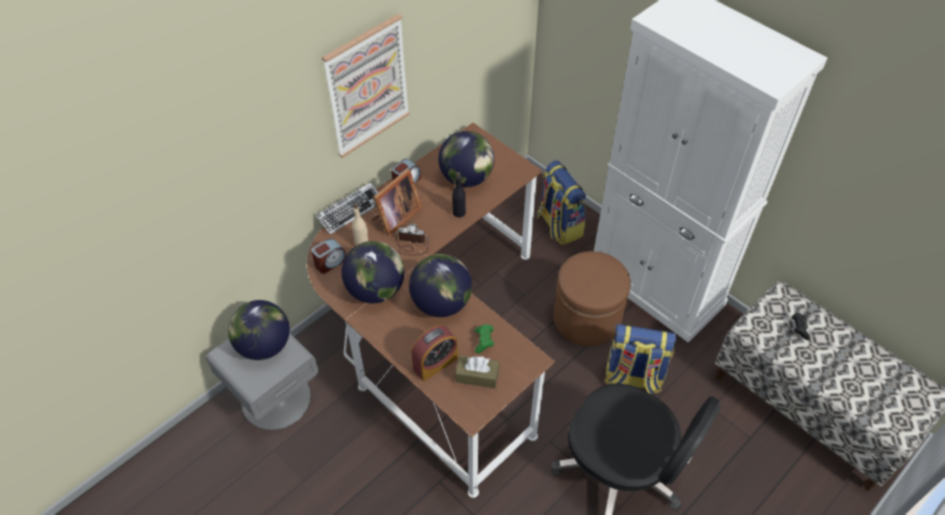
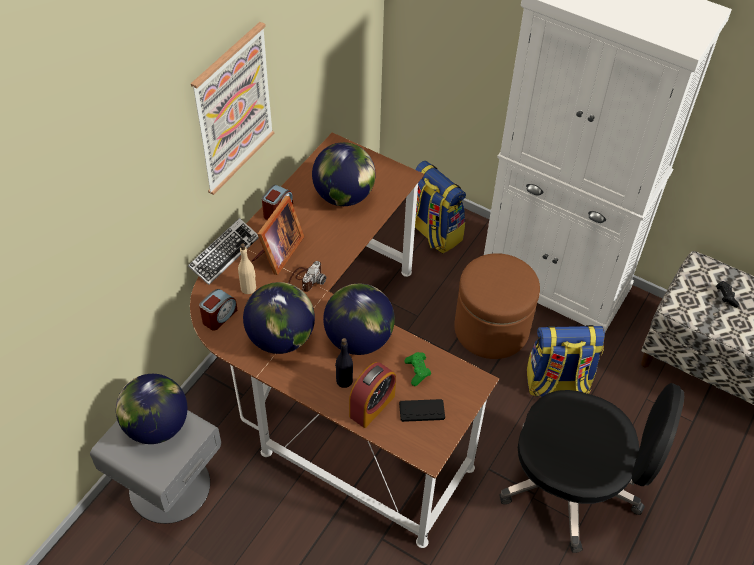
camera: 15 degrees left, 0 degrees up
camera [396,223,429,255] -> camera turned 120 degrees clockwise [288,261,326,292]
black bottle [452,172,466,218] -> black bottle moved to [335,338,353,388]
brown tissue box [455,355,499,389] -> black game controller [399,399,445,422]

